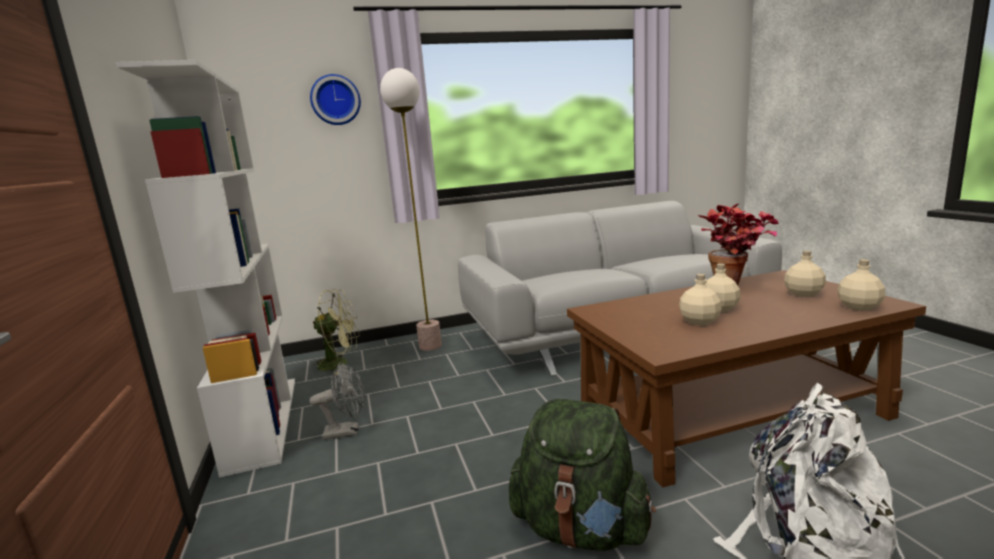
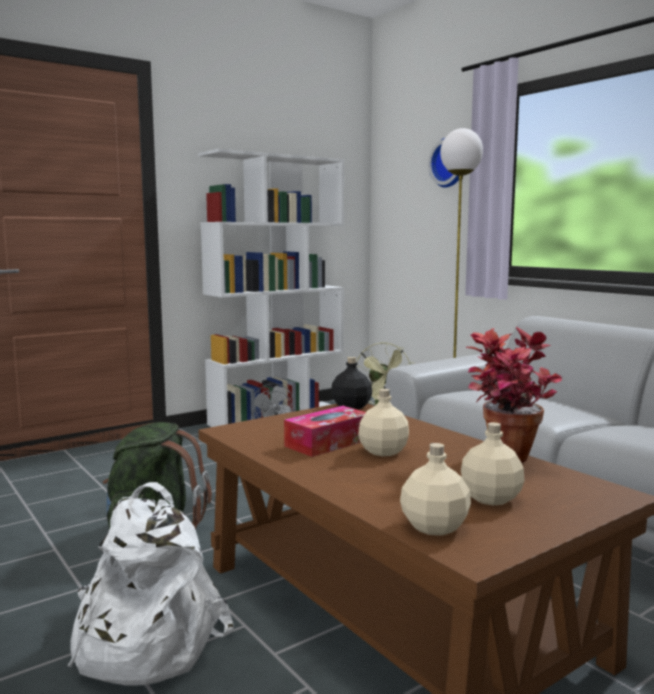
camera: 70 degrees right, 5 degrees down
beige bottle [679,274,722,326] -> tissue box [284,406,366,457]
none -> black bottle [331,357,372,410]

